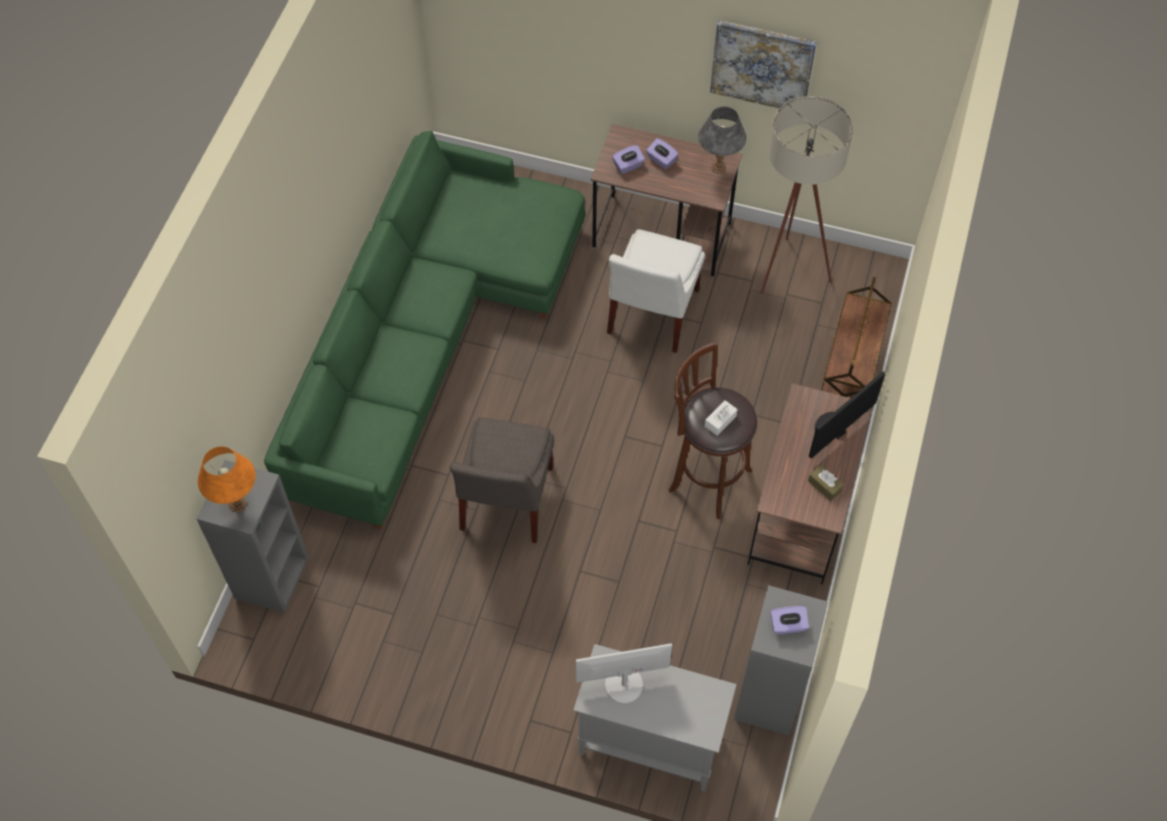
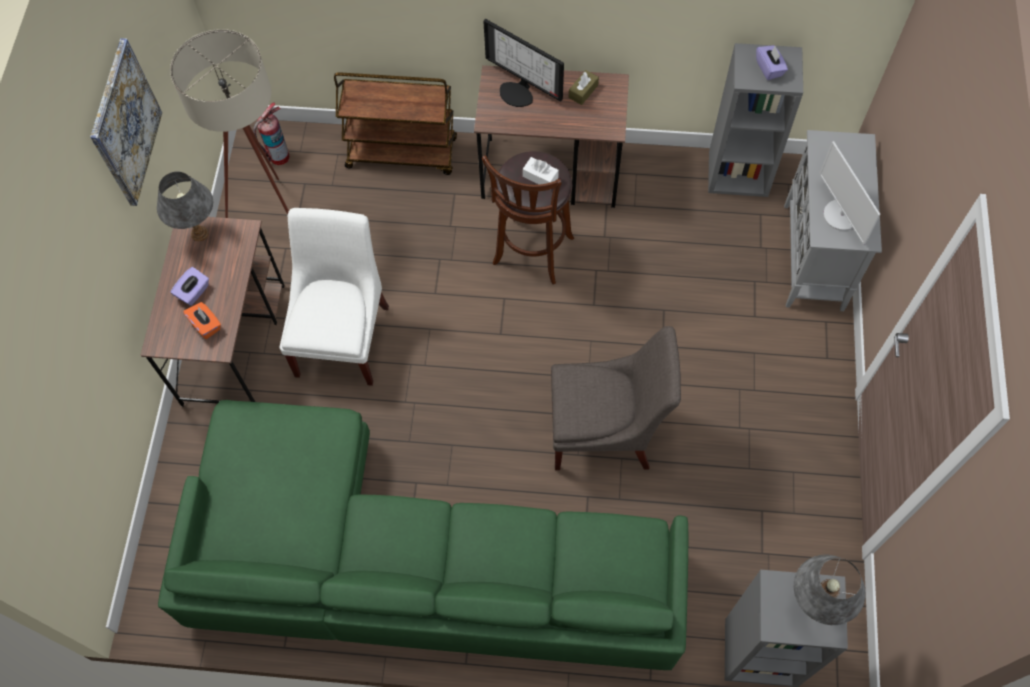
camera: 100 degrees left, 5 degrees up
orange table lamp [198,446,256,512] -> grey table lamp [794,554,866,625]
white chair [607,229,705,353] -> white chair turned 90 degrees counterclockwise [279,208,389,386]
purple tissue box [612,145,645,174] -> orange tissue box [183,302,221,339]
none -> fire extinguisher [253,102,289,165]

